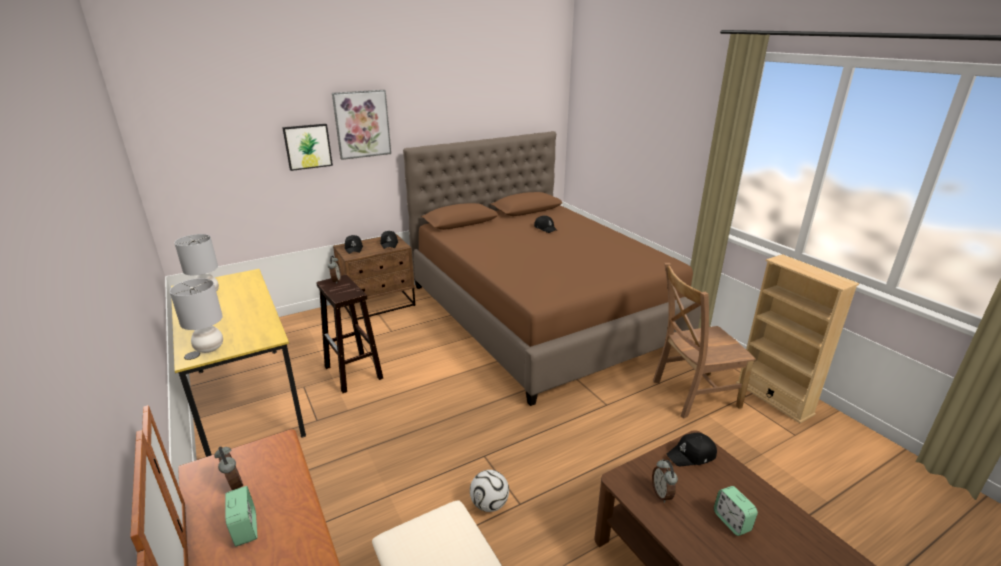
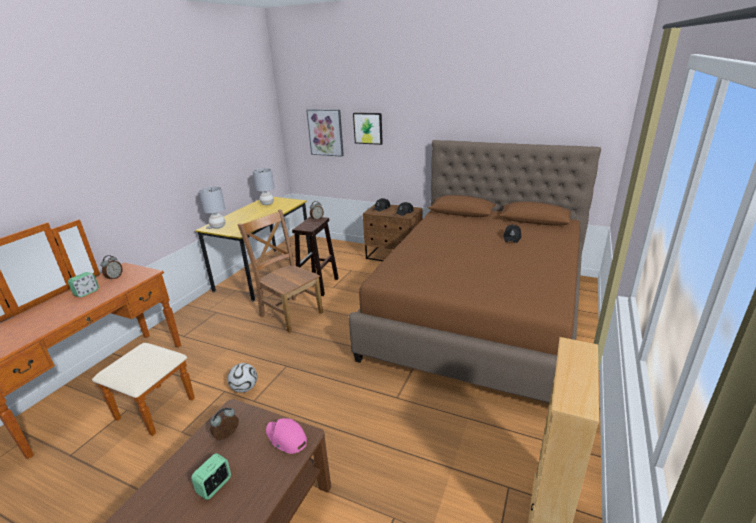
camera: 55 degrees right, 0 degrees up
picture [332,90,391,160] -> picture moved to [306,109,344,157]
brown chair [653,263,756,419] -> brown chair moved to [237,210,323,333]
black cap [667,433,717,466] -> pink cap [266,418,307,454]

